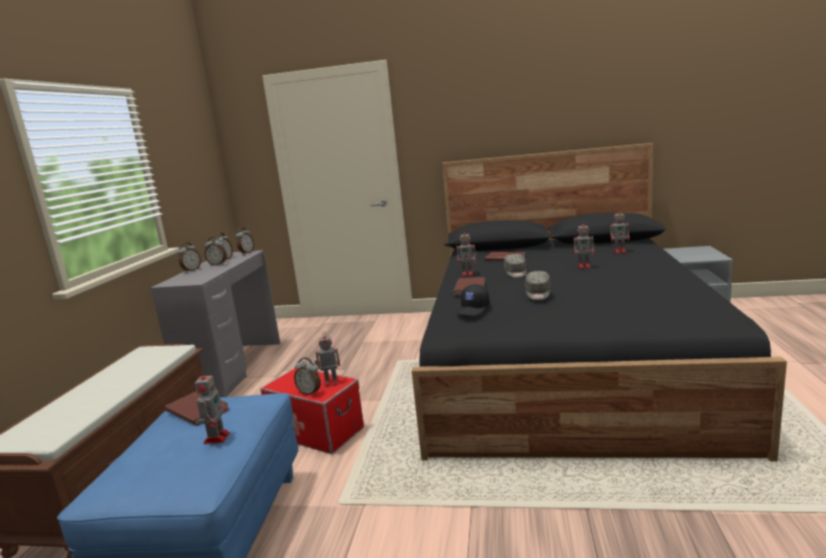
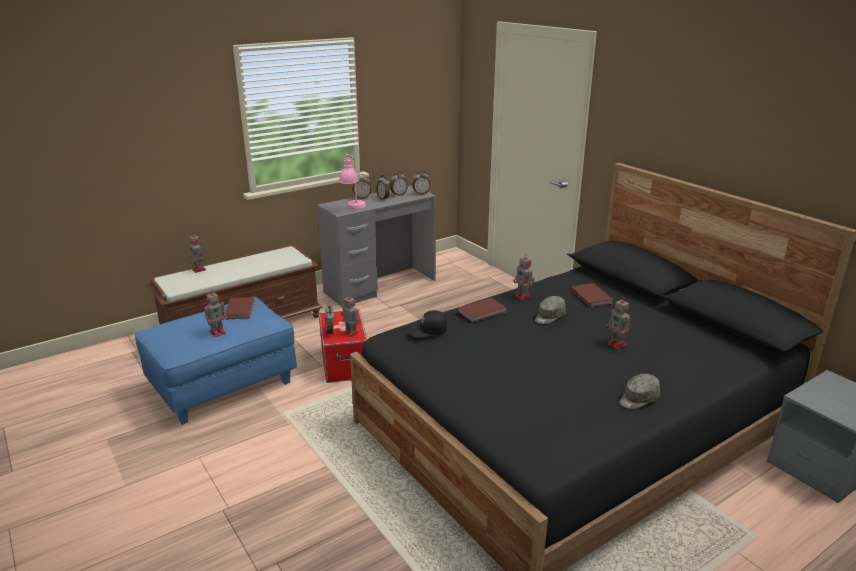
camera: 45 degrees right, 10 degrees up
grey cap [525,271,551,300] -> grey cap moved to [620,374,660,409]
toy robot [610,209,630,253] -> toy robot moved to [189,235,206,273]
none -> pink table lamp [339,154,366,209]

